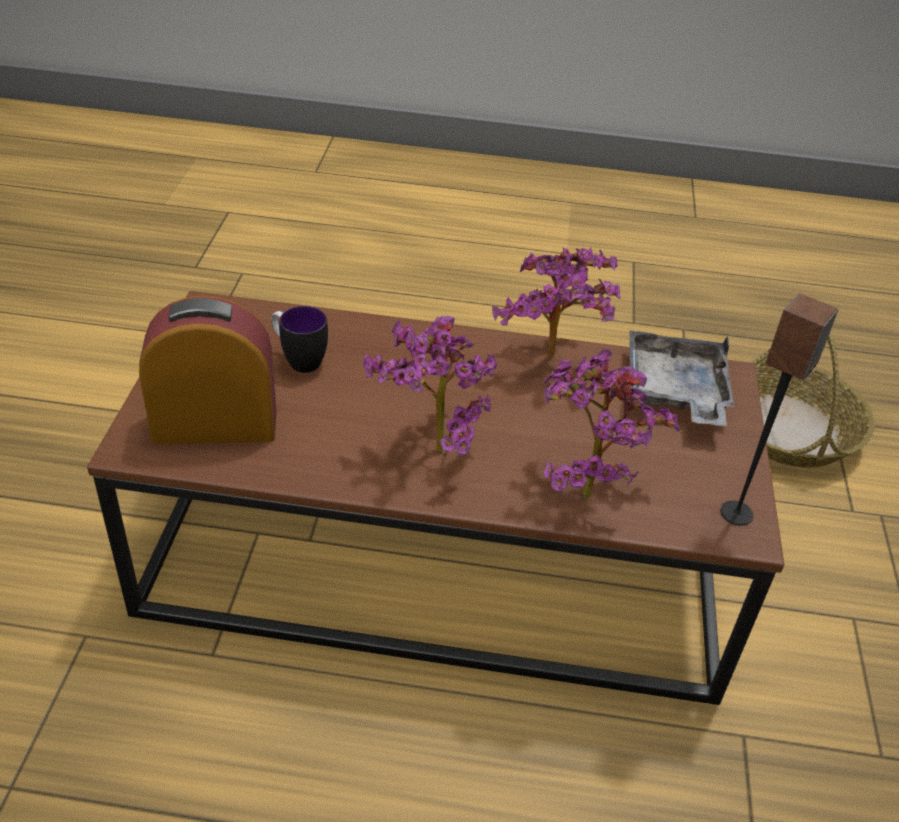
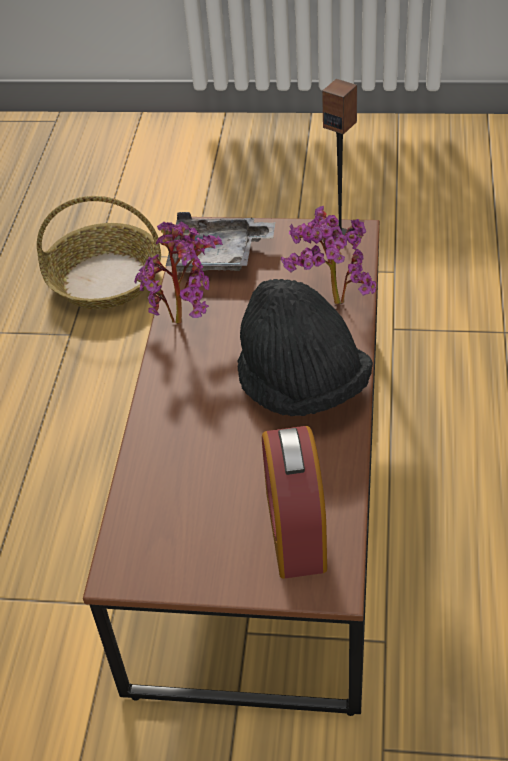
camera: 85 degrees left, 5 degrees up
mug [271,306,328,373] -> none
potted plant [364,316,497,456] -> black hat [237,279,373,416]

